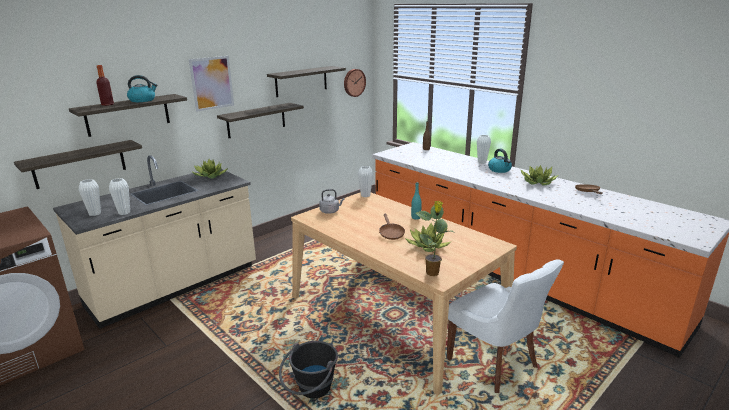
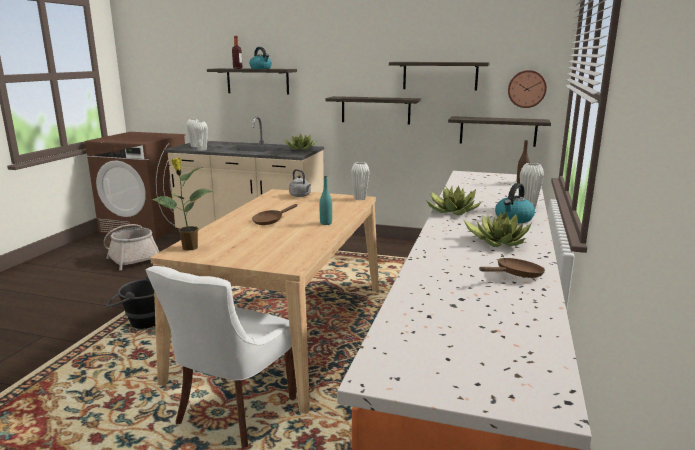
camera: 60 degrees right, 5 degrees down
shelf [14,140,142,189] -> shelf moved to [448,116,551,147]
picture [189,56,234,112] -> none
potted plant [405,222,451,252] -> potted plant moved to [426,186,482,215]
none -> basket [104,224,159,270]

